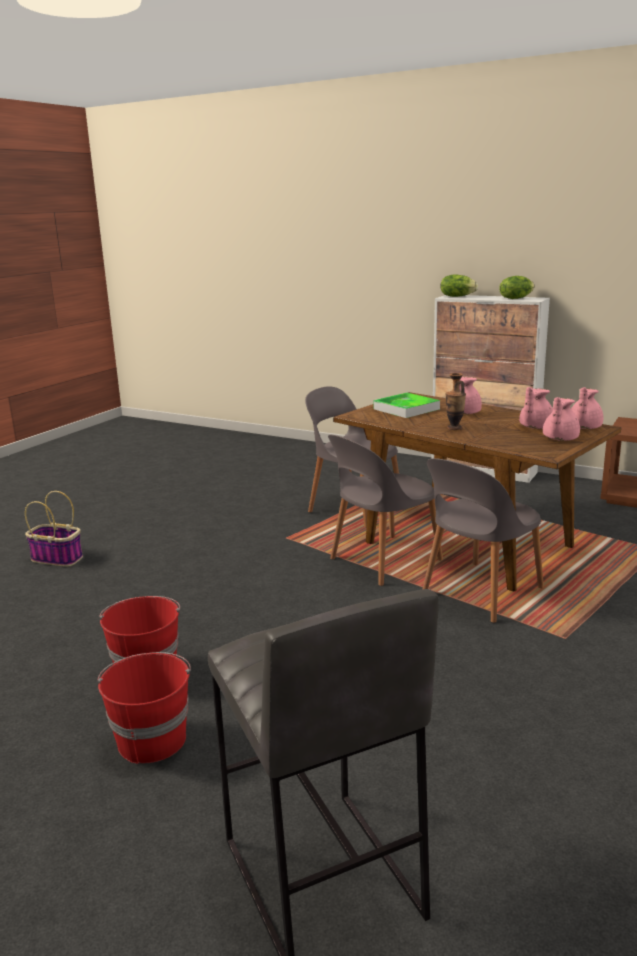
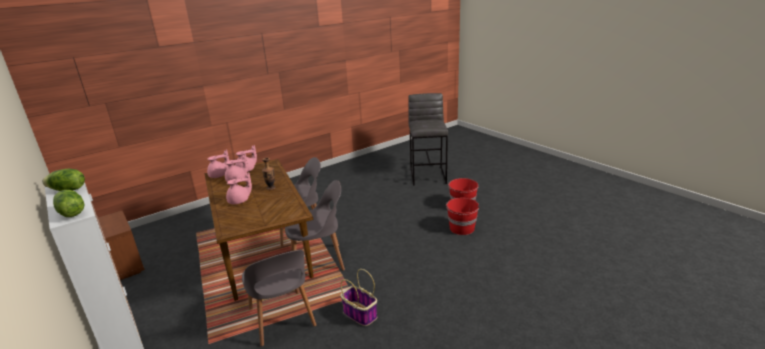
camera: 155 degrees left, 5 degrees up
basket [25,491,83,567] -> basket moved to [340,269,377,326]
tray [374,393,440,418] -> none

